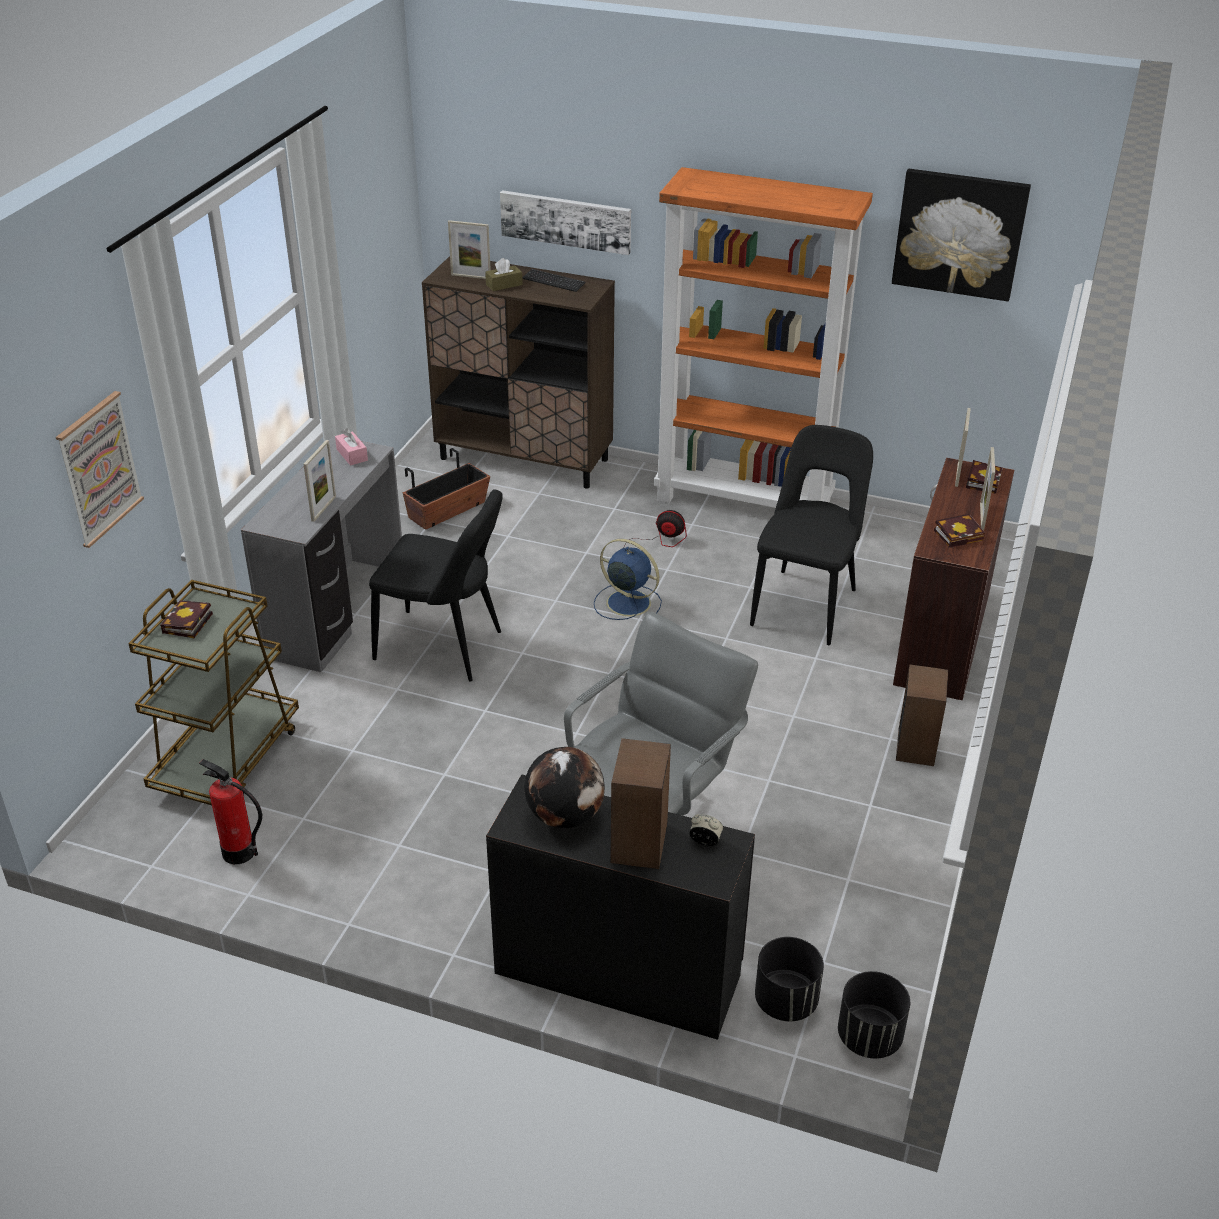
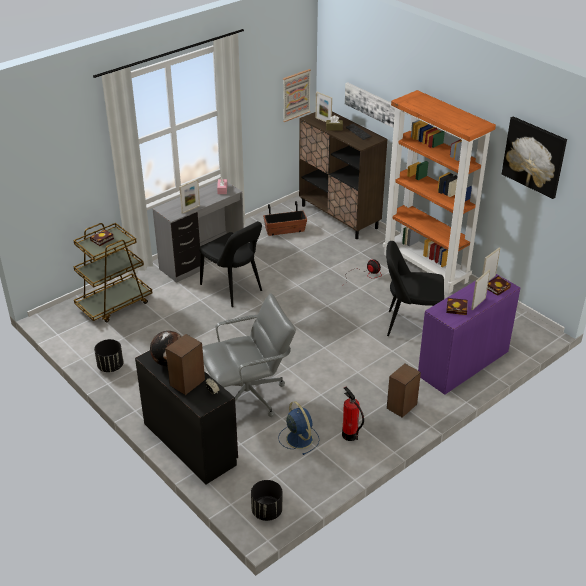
camera: 30 degrees right, 0 degrees up
picture [56,391,144,548] -> picture moved to [283,69,311,122]
fire extinguisher [199,759,262,864] -> fire extinguisher moved to [342,387,364,441]
blue fan [594,539,662,620] -> blue fan moved to [278,401,319,455]
black chair [750,425,873,645] -> black chair turned 135 degrees counterclockwise [386,241,444,336]
black planter [755,937,824,1021] -> black planter moved to [94,339,123,372]
brown desk [893,458,1014,700] -> purple desk [418,274,520,394]

